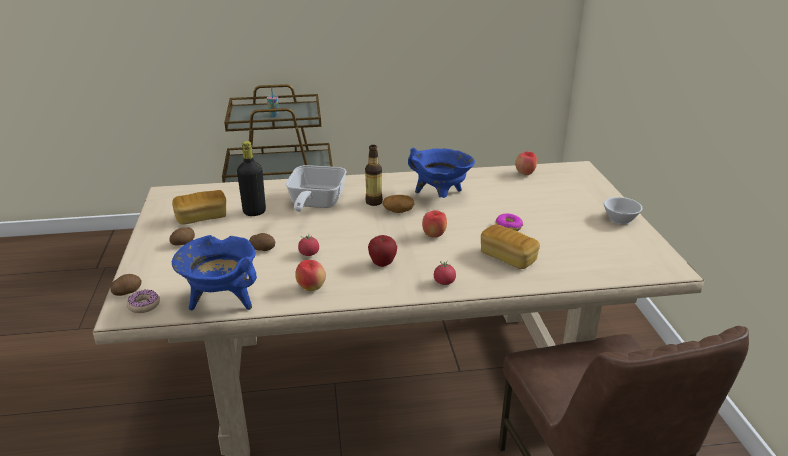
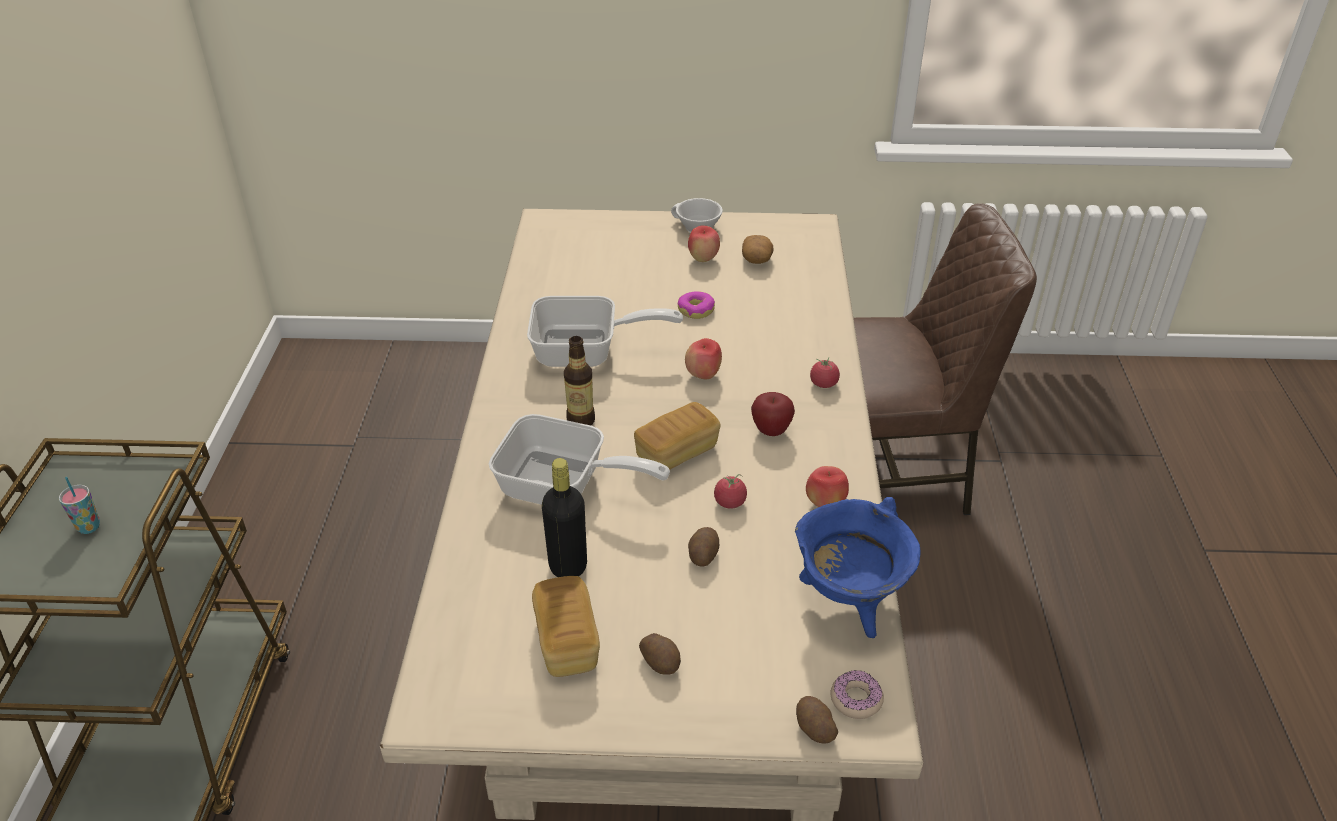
camera: 80 degrees left, 10 degrees up
potato [383,195,414,213] -> potato moved to [742,235,773,264]
blue cooking pot [408,148,475,198] -> frying pan [527,296,683,367]
bread [481,224,540,269] -> bread moved to [634,402,721,470]
apple [515,151,537,175] -> apple moved to [688,226,720,262]

